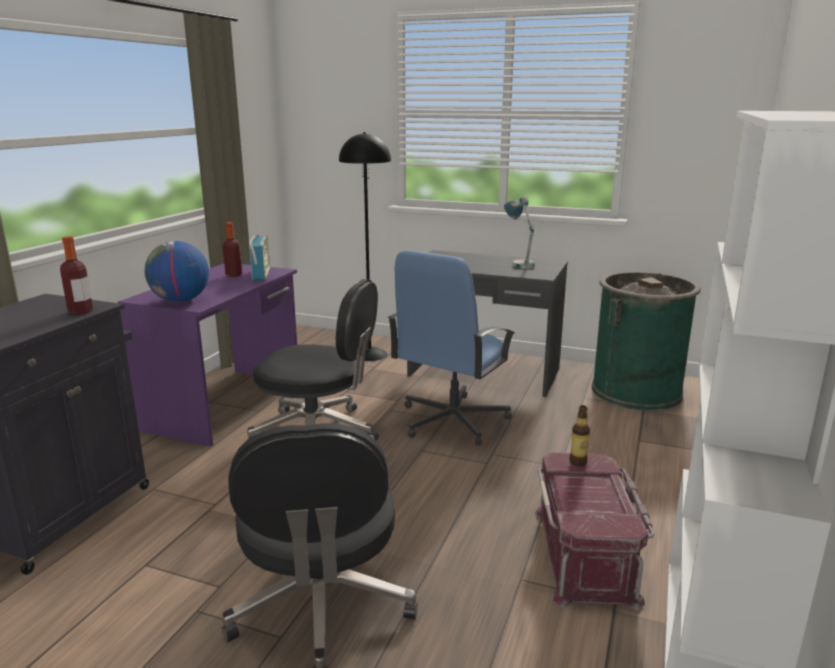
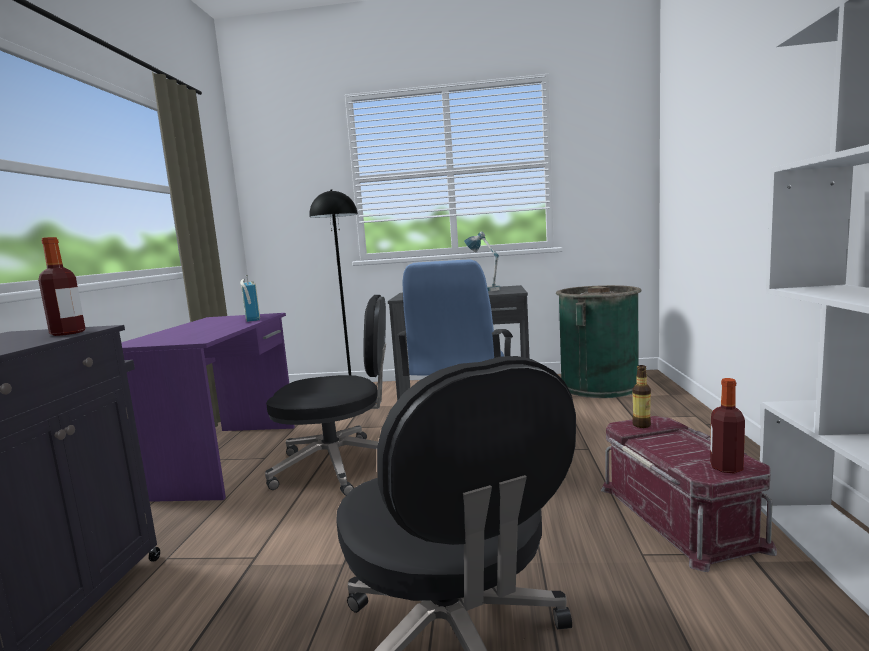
camera: 15 degrees left, 10 degrees down
globe [144,241,209,302] -> none
bottle [223,222,242,277] -> bottle moved to [710,378,745,473]

